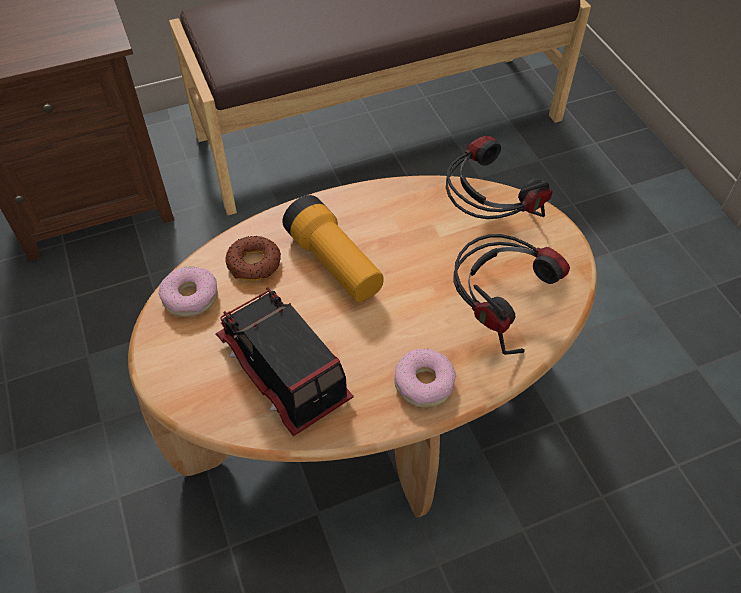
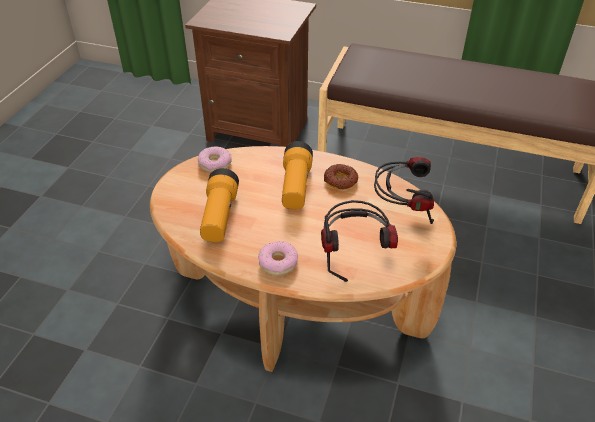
camera: 40 degrees right, 10 degrees down
toy truck [216,287,354,436] -> flashlight [200,168,239,242]
donut [225,236,281,281] -> donut moved to [324,164,358,190]

